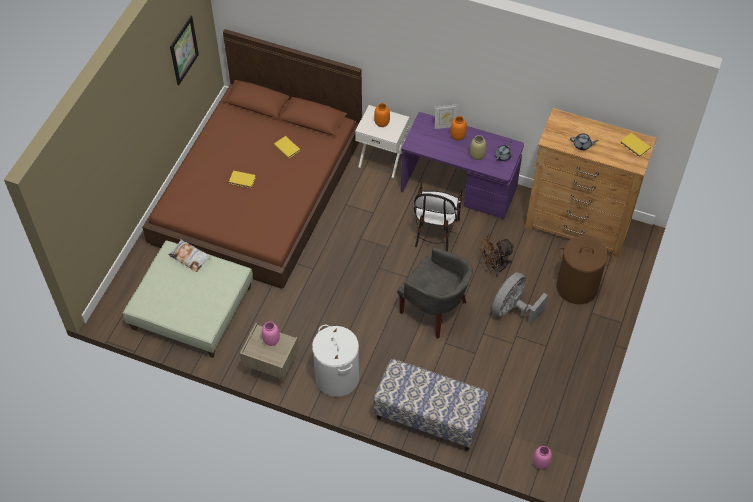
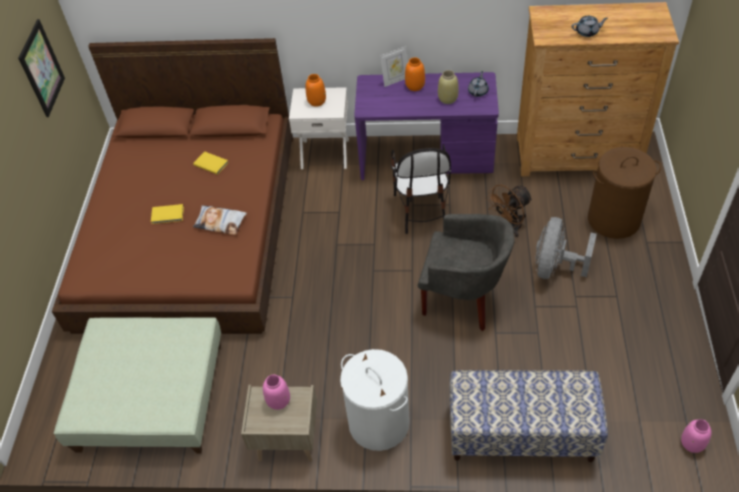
camera: 15 degrees left, 5 degrees down
pillow [168,239,211,272] -> pillow moved to [193,205,247,235]
yellow book [621,133,651,157] -> none

